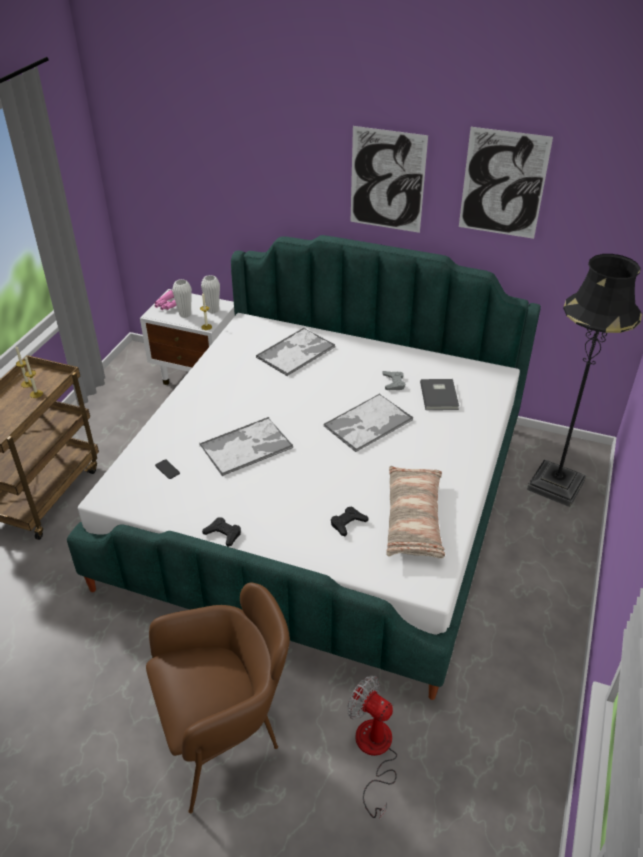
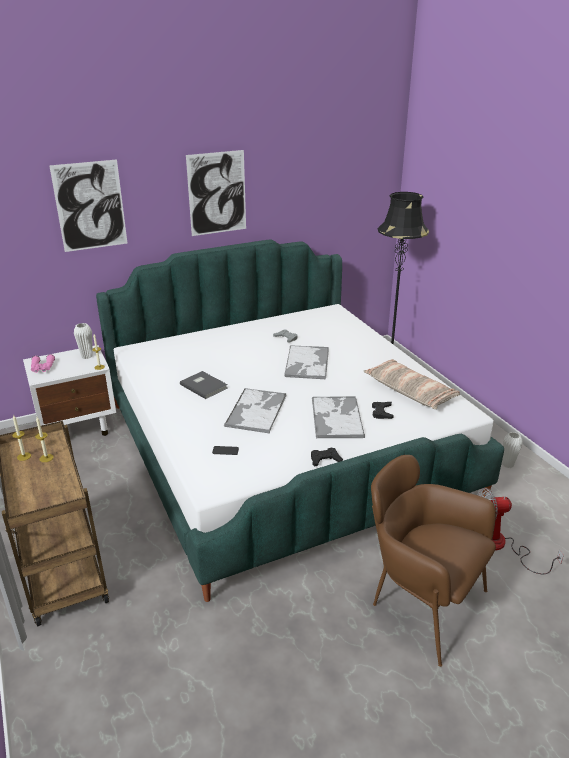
camera: 45 degrees left, 10 degrees down
brown armchair [146,583,290,813] -> brown armchair turned 75 degrees counterclockwise [371,455,496,667]
white vase [172,279,192,318] -> white vase moved to [502,432,523,468]
tray [256,328,335,377] -> tray moved to [312,396,365,438]
grey book [420,379,459,410] -> grey book moved to [180,371,228,399]
picture [459,127,553,239] -> picture moved to [49,159,127,252]

